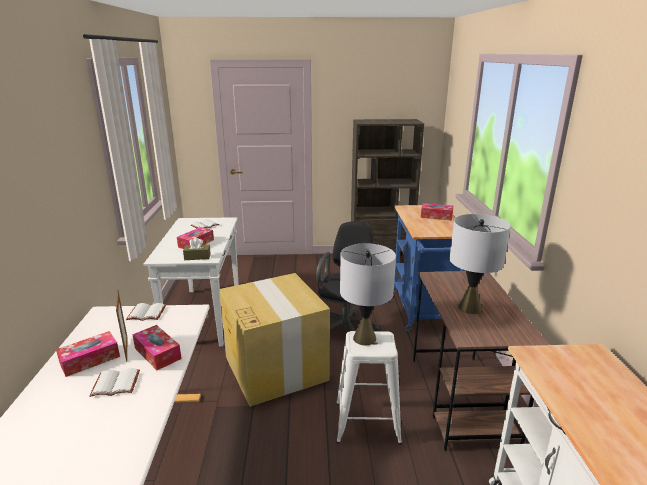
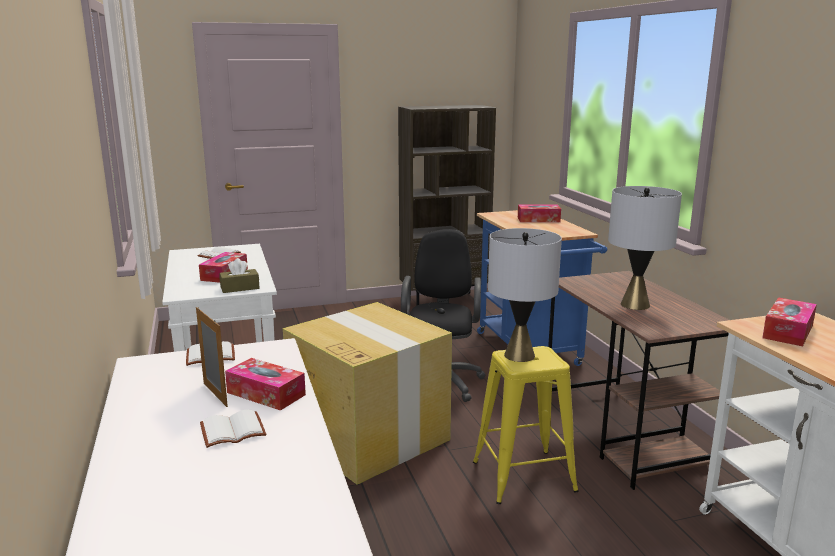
camera: 15 degrees left, 5 degrees down
tissue box [56,331,120,377] -> tissue box moved to [762,297,817,346]
white stool [336,331,402,445] -> yellow stool [473,346,578,504]

